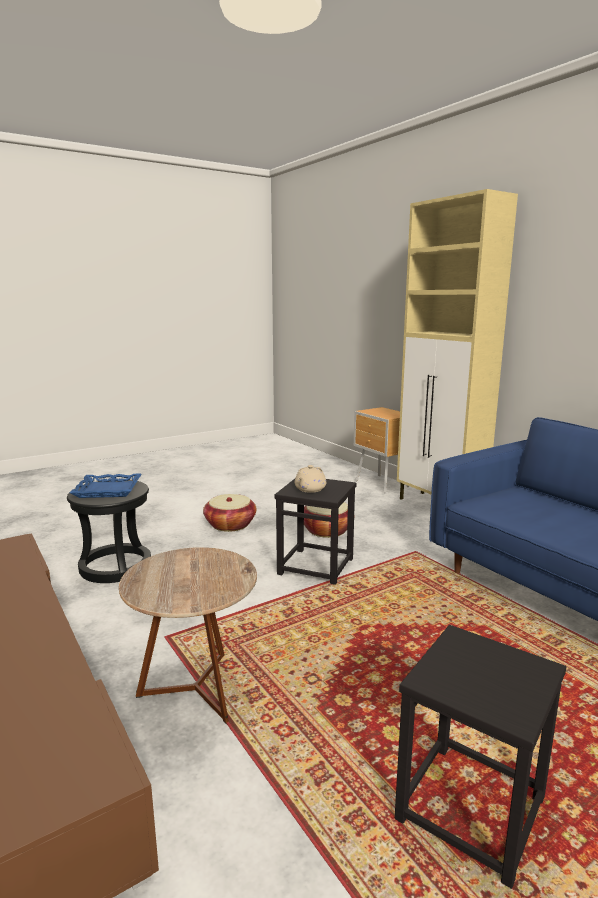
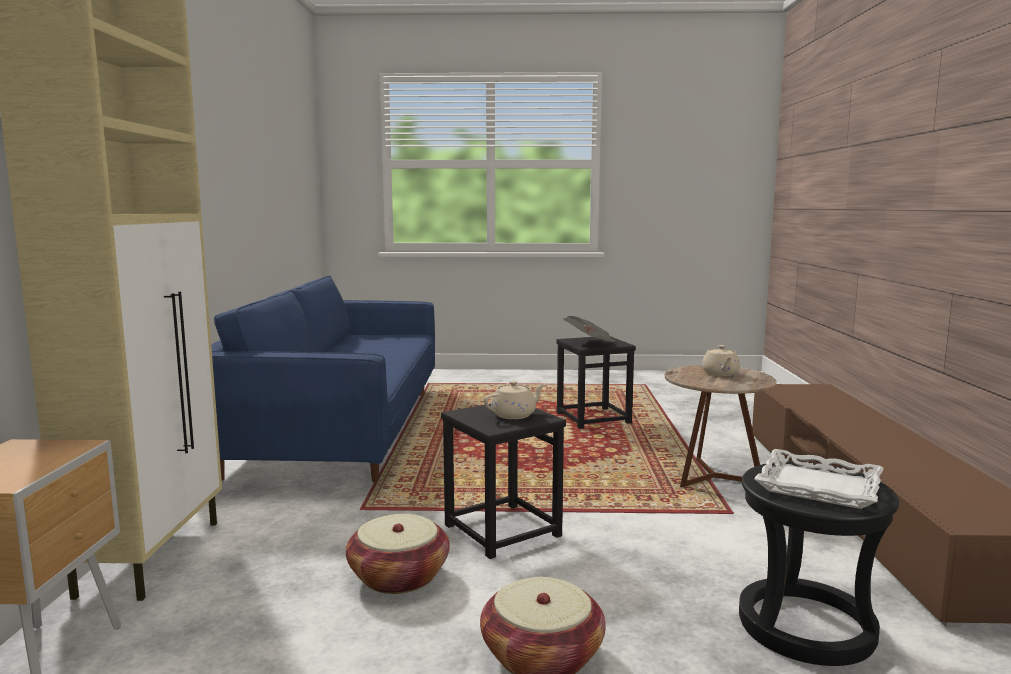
camera: 145 degrees left, 5 degrees down
blue tray [70,474,142,498] -> white tray [754,449,883,509]
none -> newspaper [563,316,615,342]
none -> beige teapot [702,345,740,376]

